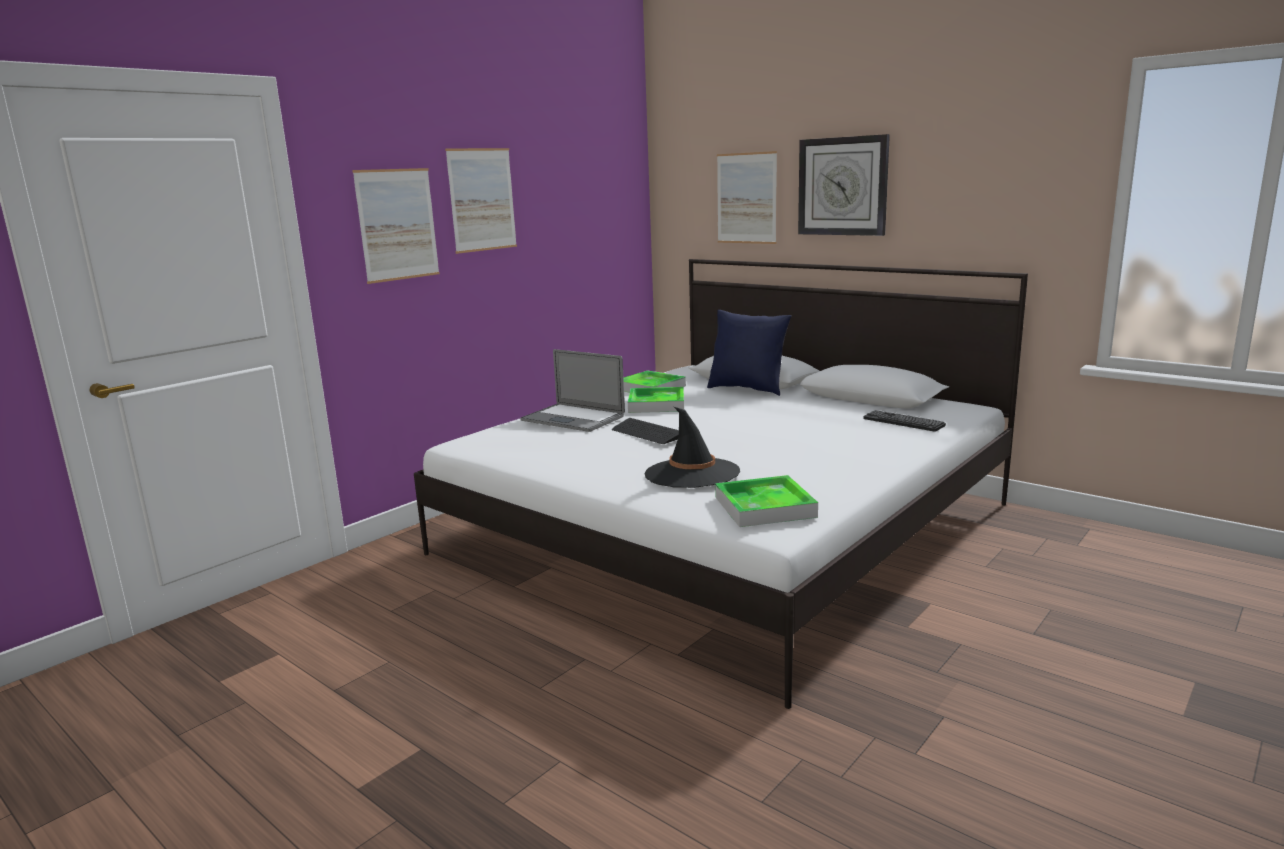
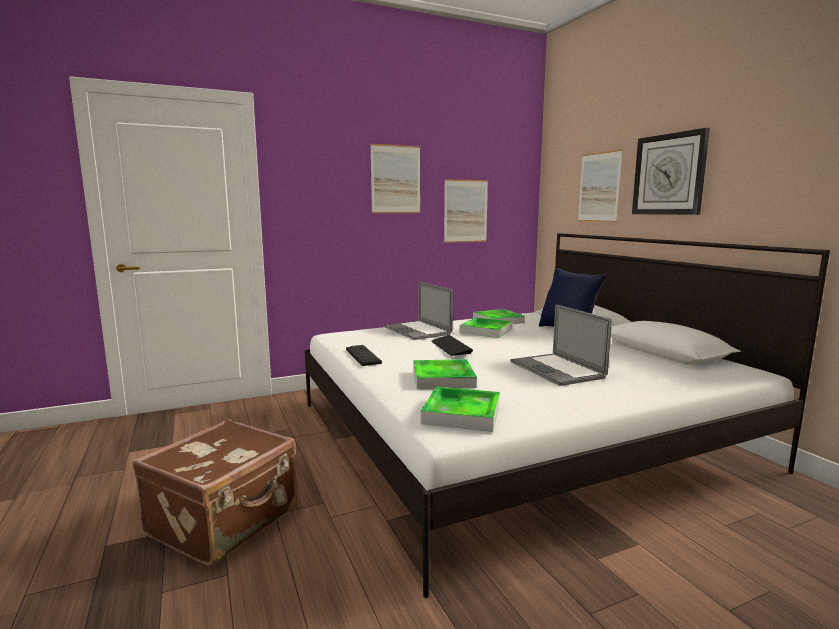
camera: 25 degrees right, 5 degrees down
picture [352,168,440,284] -> picture moved to [444,179,488,243]
black hat [644,407,740,488] -> tray [413,359,477,390]
keyboard [863,410,946,432] -> keyboard moved to [346,345,382,366]
none -> brown suitcase [132,419,298,566]
none -> laptop [510,304,612,386]

